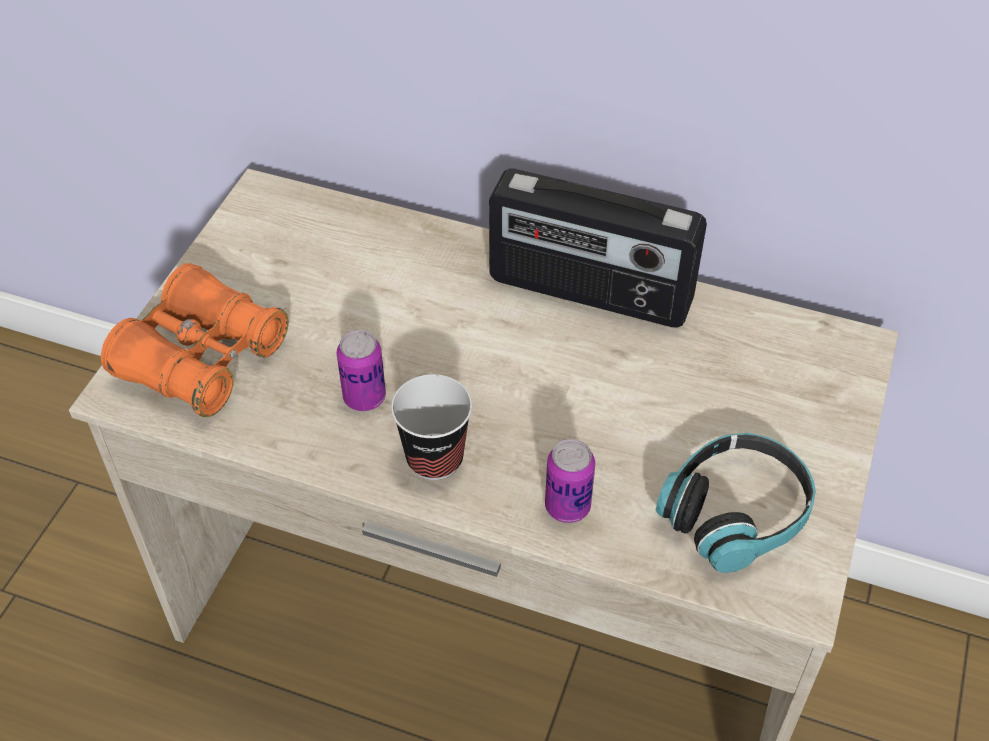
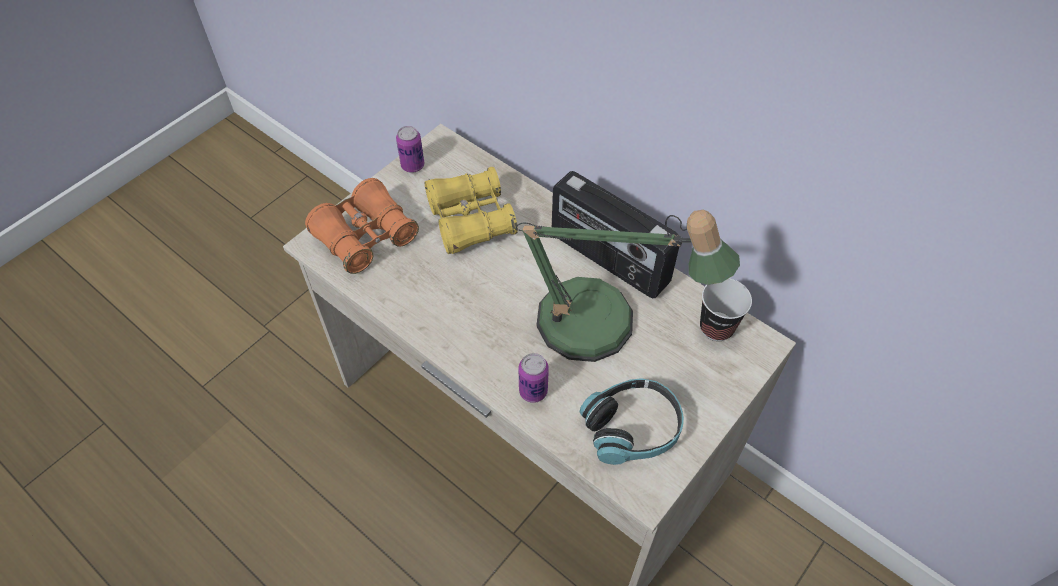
camera: 20 degrees right, 5 degrees up
can [337,330,386,411] -> can moved to [396,126,424,173]
cup [391,374,472,480] -> cup moved to [700,278,752,341]
none -> yellow binoculars [425,167,518,254]
none -> table lamp [516,210,740,362]

